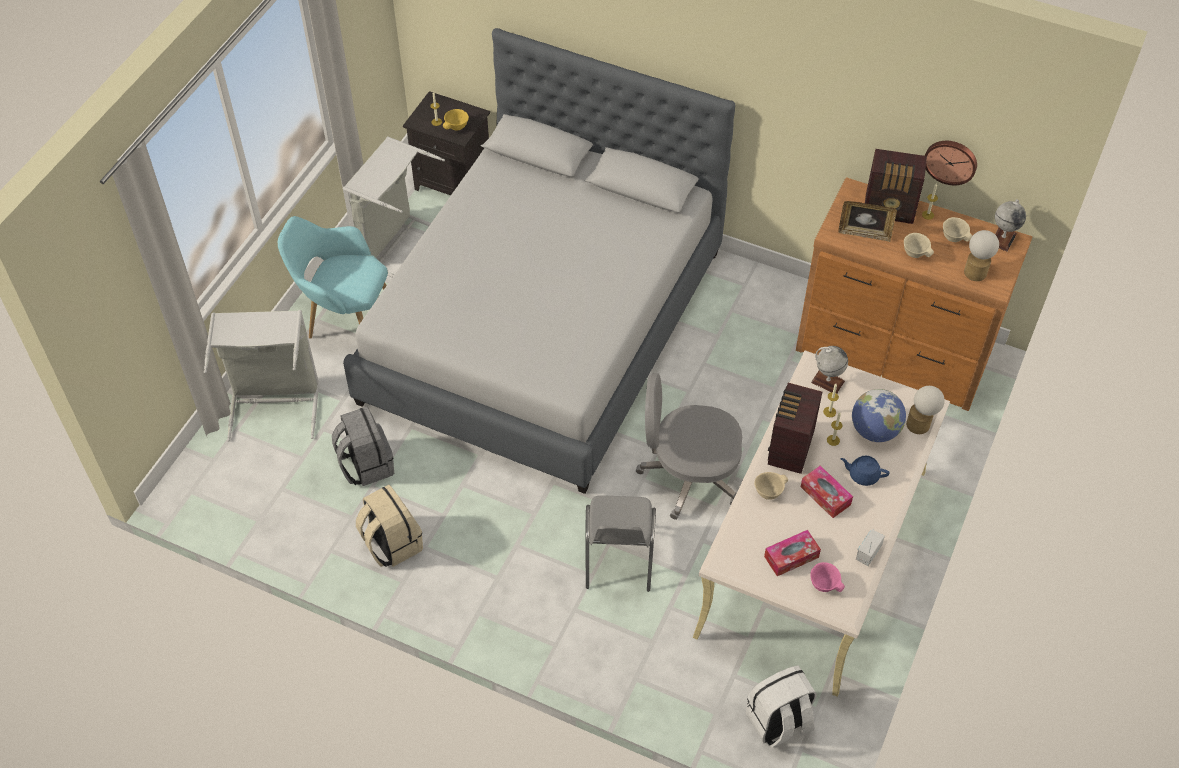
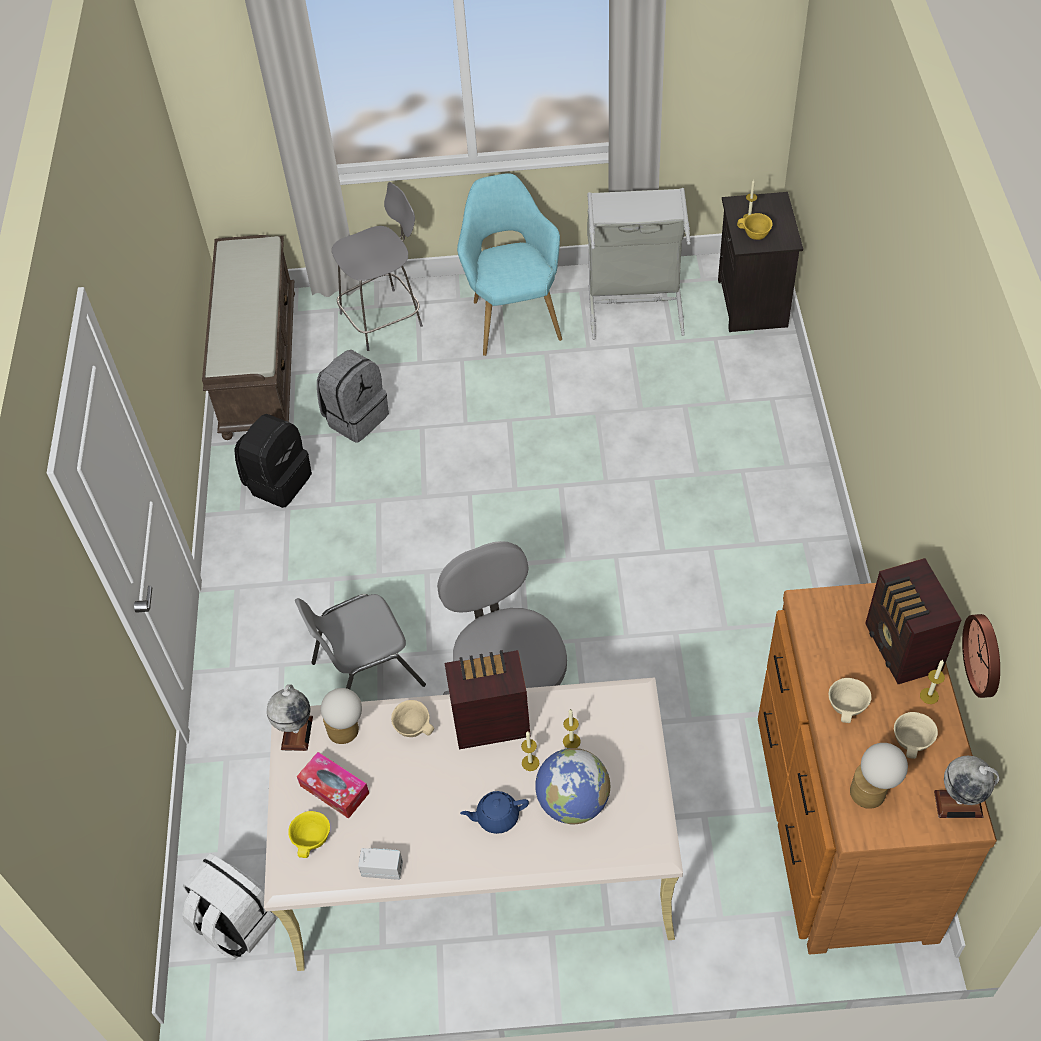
camera: 65 degrees right, 0 degrees up
grey laundry basket [204,310,319,442] -> grey chair [332,182,423,351]
grey bed [343,28,736,494] -> none
beige backpack [356,485,423,567] -> black backpack [234,414,312,508]
tissue box [801,466,853,518] -> none
pink bowl [810,562,845,592] -> yellow bowl [288,811,330,858]
globe [811,346,848,393] -> globe moved to [267,684,313,751]
picture frame [838,201,897,242] -> none
blue teapot [840,456,890,486] -> blue teapot turned 90 degrees counterclockwise [460,791,529,834]
table lamp [906,386,945,434] -> table lamp moved to [321,688,362,744]
none -> brown bench [202,235,295,440]

